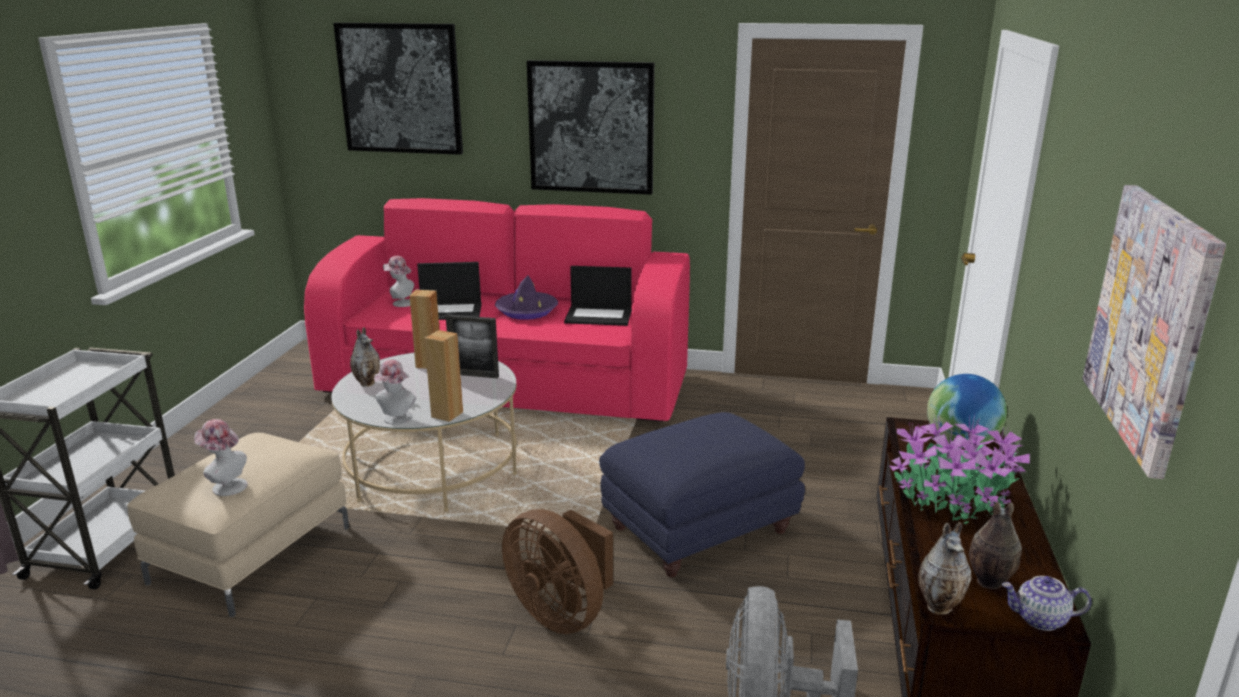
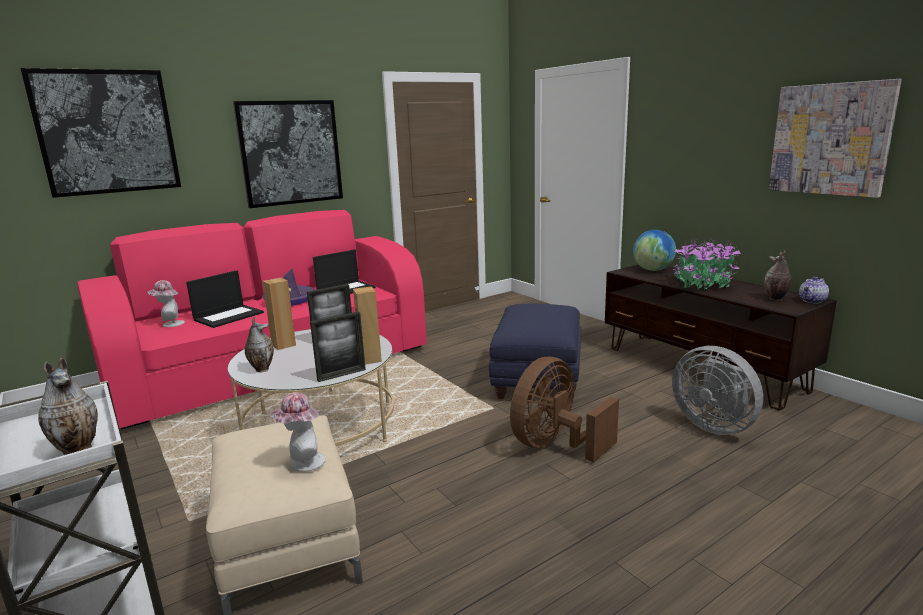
camera: 45 degrees left, 5 degrees down
hat [374,360,416,424] -> picture frame [310,312,366,382]
brown fan [502,509,613,634] -> brown fan turned 135 degrees clockwise [510,357,619,462]
vase [918,522,972,615] -> vase moved to [38,358,98,455]

